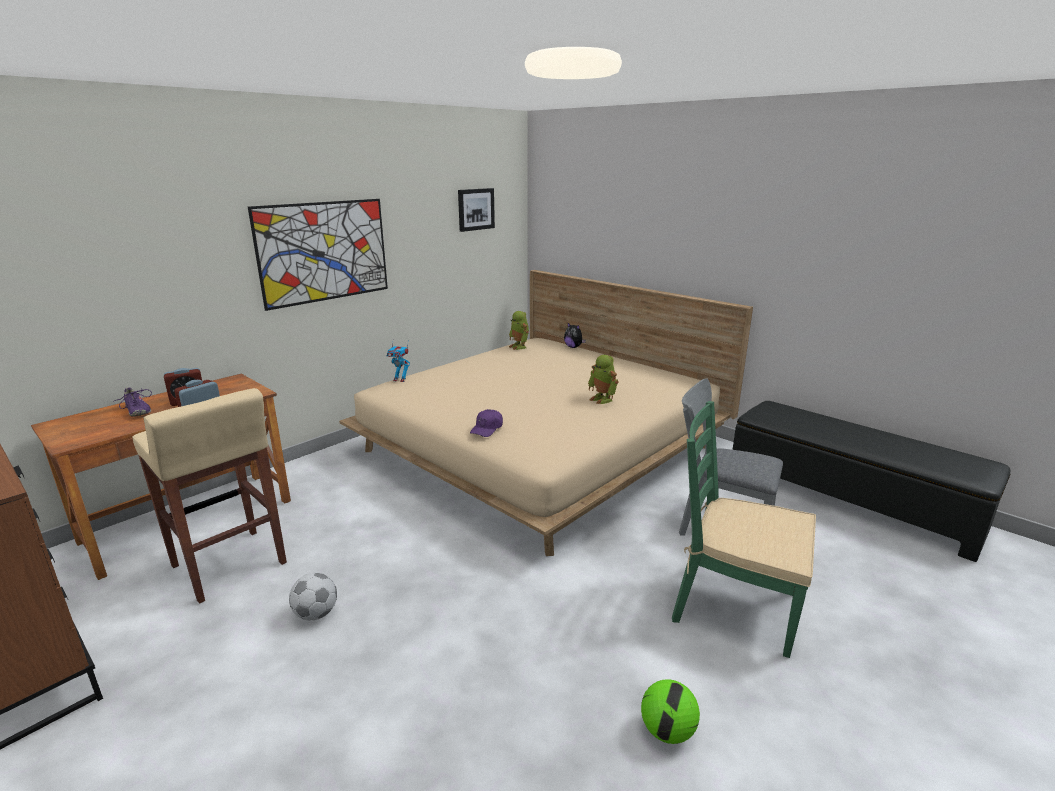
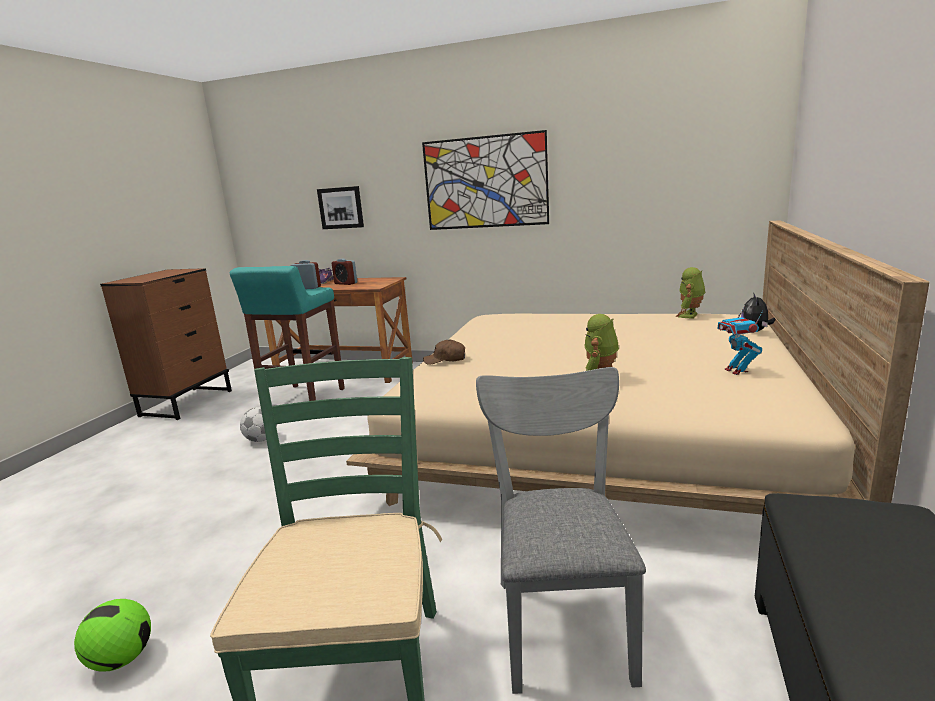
camera: 65 degrees right, 5 degrees down
beige stool [132,388,287,604] -> turquoise stool [230,266,345,401]
toy robot [387,338,410,382] -> toy robot moved to [718,305,763,375]
picture [458,188,495,232] -> picture moved to [317,186,364,229]
purple cap [470,409,503,437] -> brown cap [423,339,465,365]

